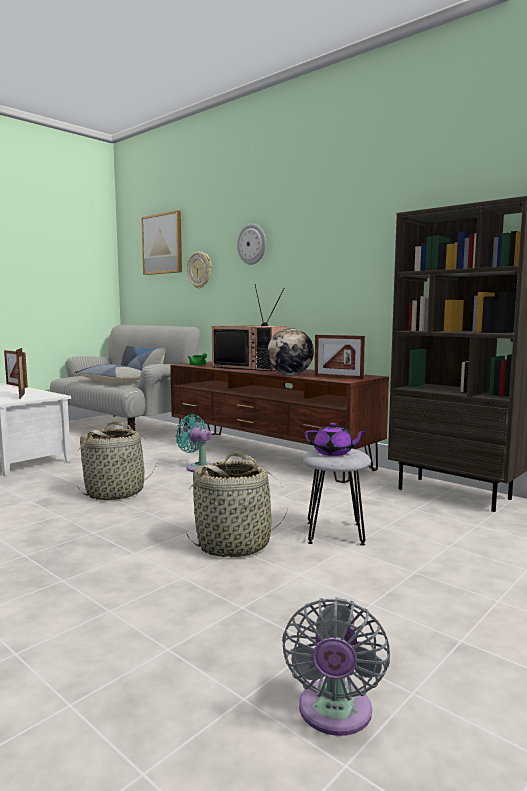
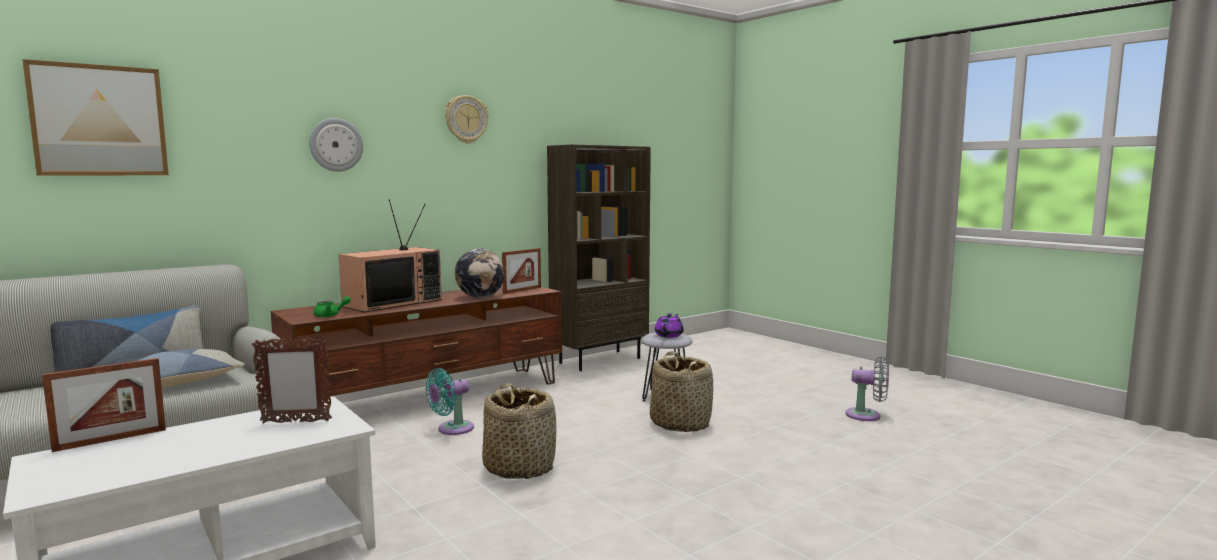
camera: 80 degrees left, 0 degrees up
wall clock [187,252,211,289] -> wall clock moved to [445,95,488,143]

